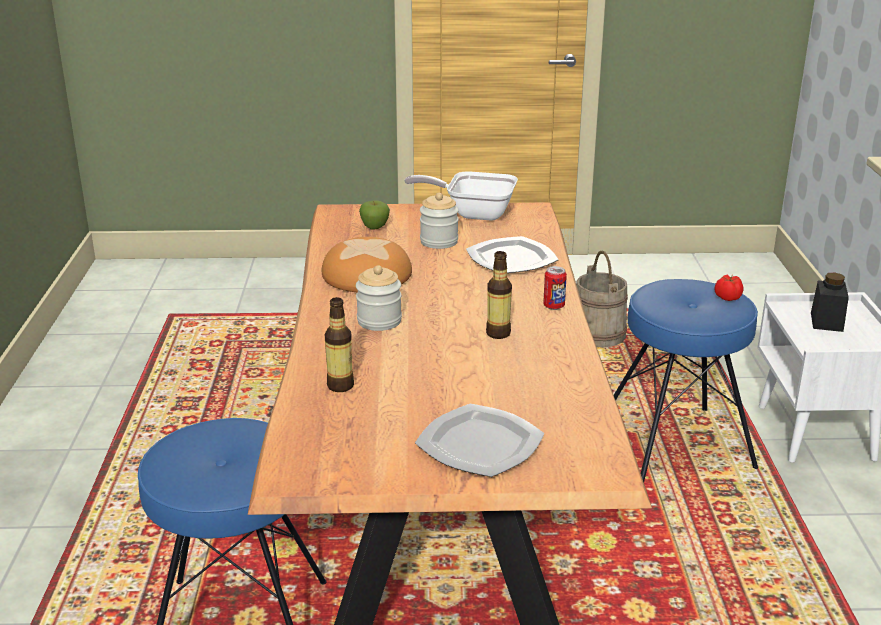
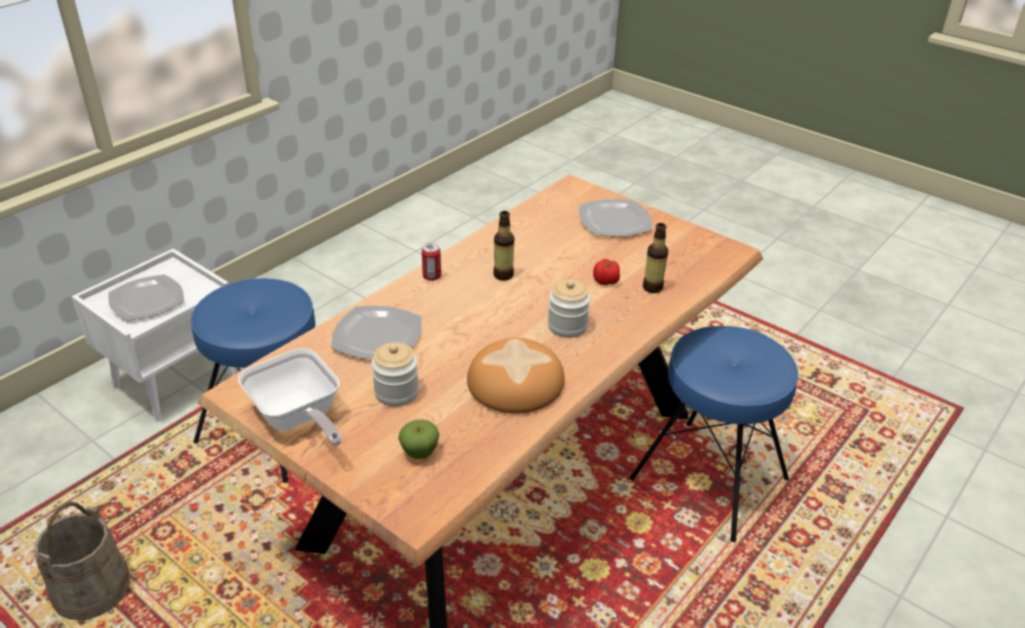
camera: 140 degrees left, 10 degrees up
tomato [715,275,743,301] -> tomato moved to [593,259,620,285]
black jar [811,272,849,332] -> plate [108,274,184,321]

